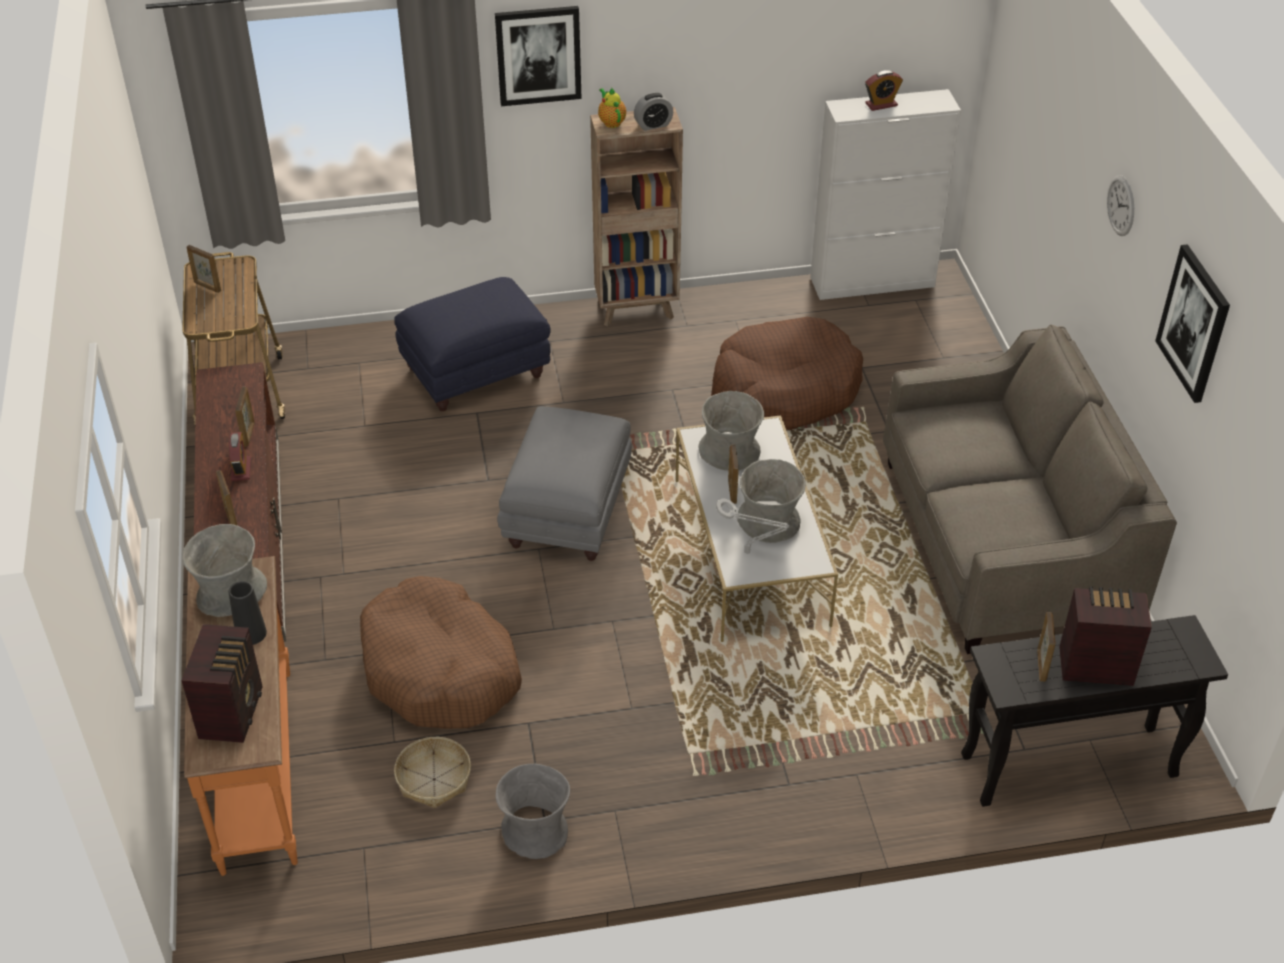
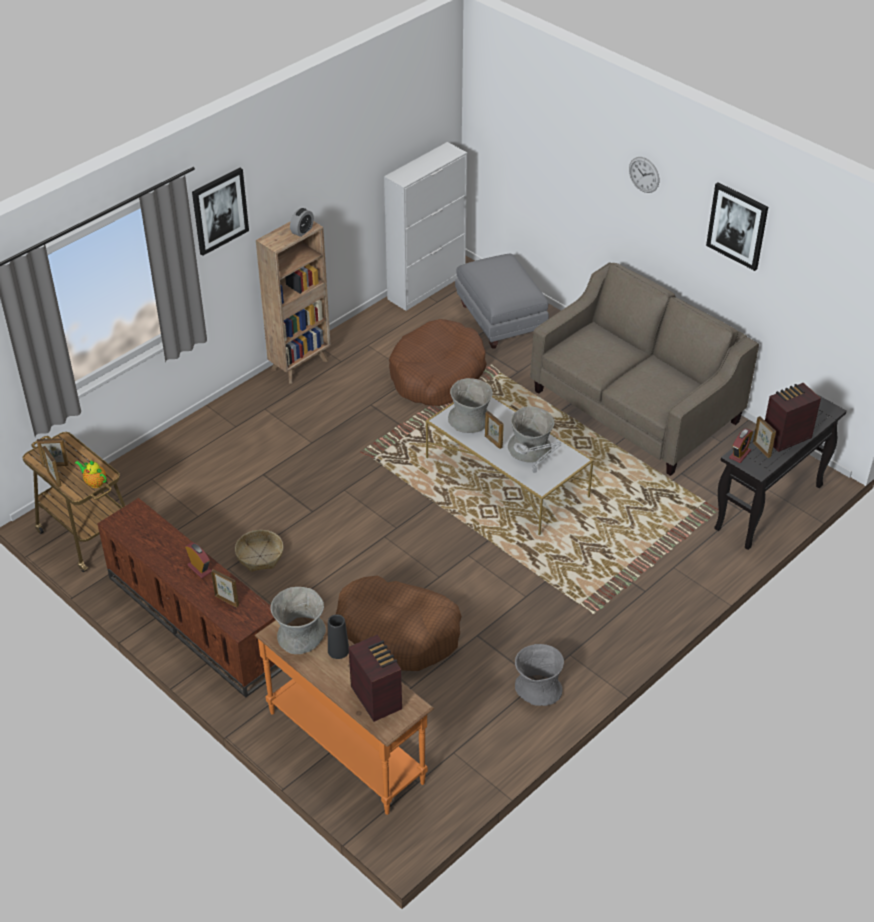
camera: 35 degrees left, 0 degrees up
picture frame [235,387,255,447] -> picture frame moved to [42,446,61,487]
blue ottoman [394,277,551,411] -> none
basket [394,737,471,808] -> basket moved to [235,530,283,572]
grey ottoman [497,406,632,561] -> grey ottoman moved to [455,254,549,349]
teapot [598,88,626,128] -> teapot moved to [75,460,107,488]
alarm clock [865,70,903,111] -> alarm clock moved to [729,429,753,463]

